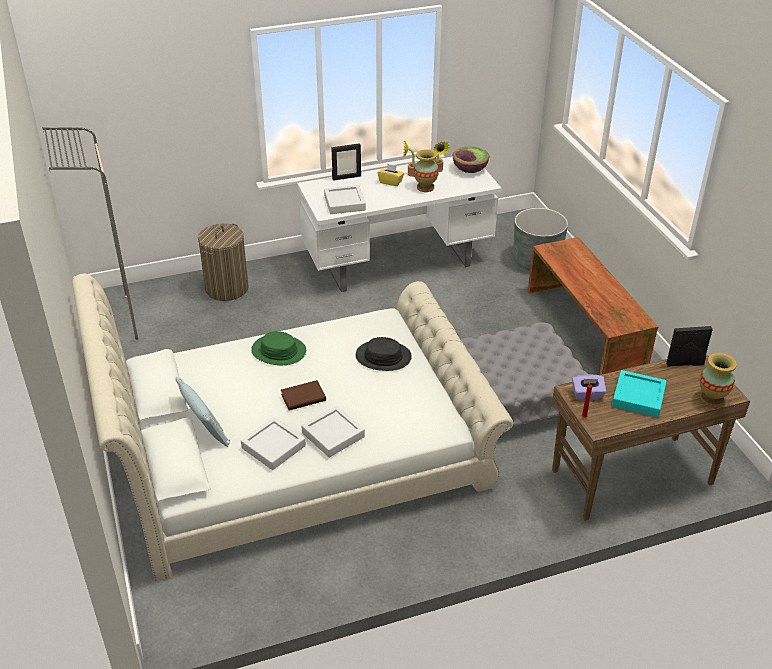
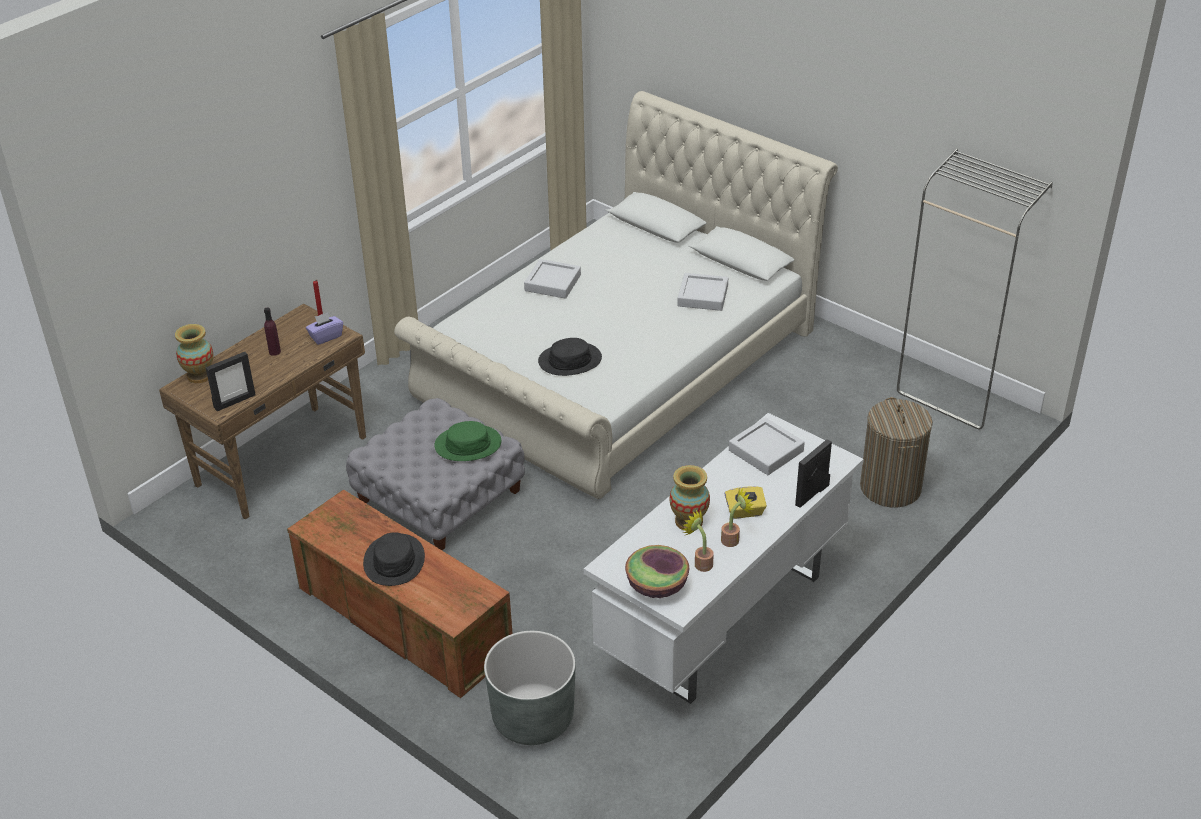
camera: 150 degrees right, 0 degrees up
blue pillow [176,377,230,447] -> none
grey tray [241,417,306,470] -> grey tray moved to [677,273,728,311]
green hat [251,331,306,365] -> green hat moved to [434,421,501,461]
brown book [281,380,326,411] -> none
turquoise tray [612,370,667,417] -> purple bottle [264,308,281,356]
none -> black hat [363,532,425,586]

